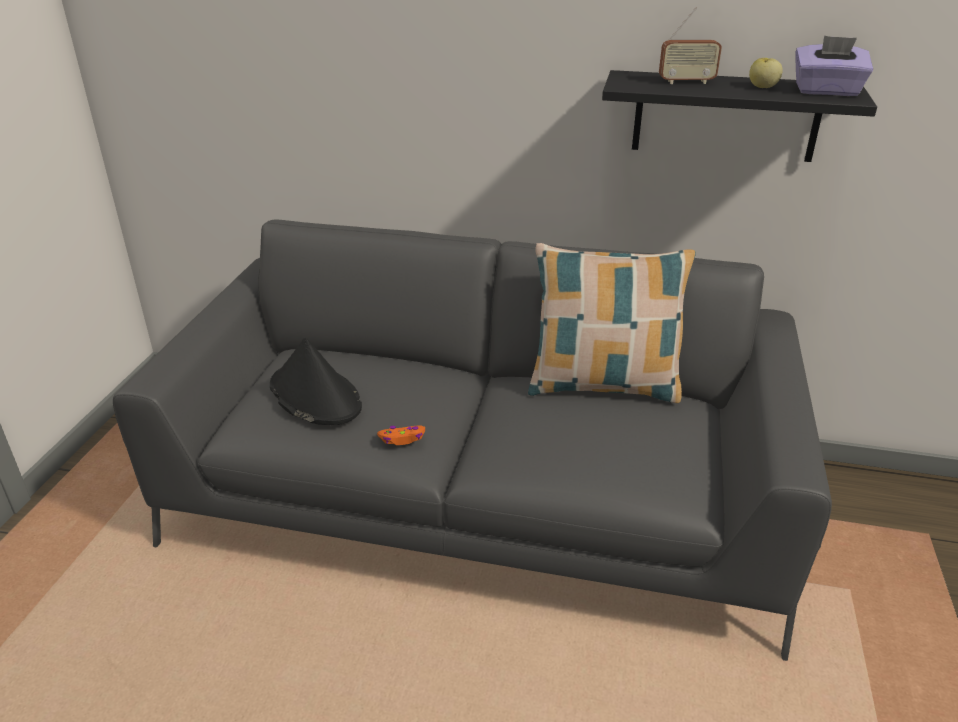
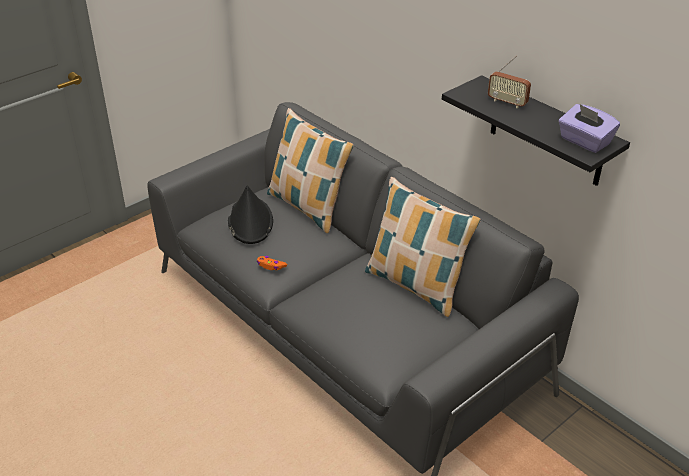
camera: 35 degrees right, 5 degrees up
apple [749,58,782,88] -> none
none -> pillow [267,108,354,233]

